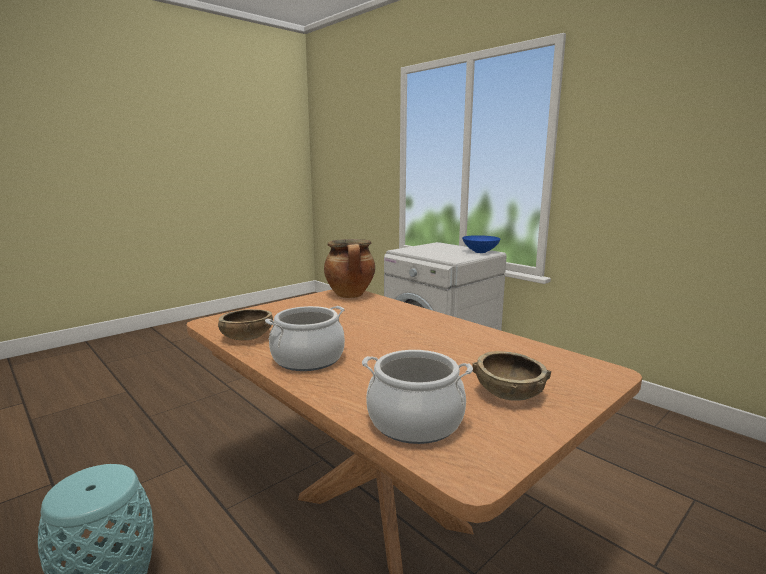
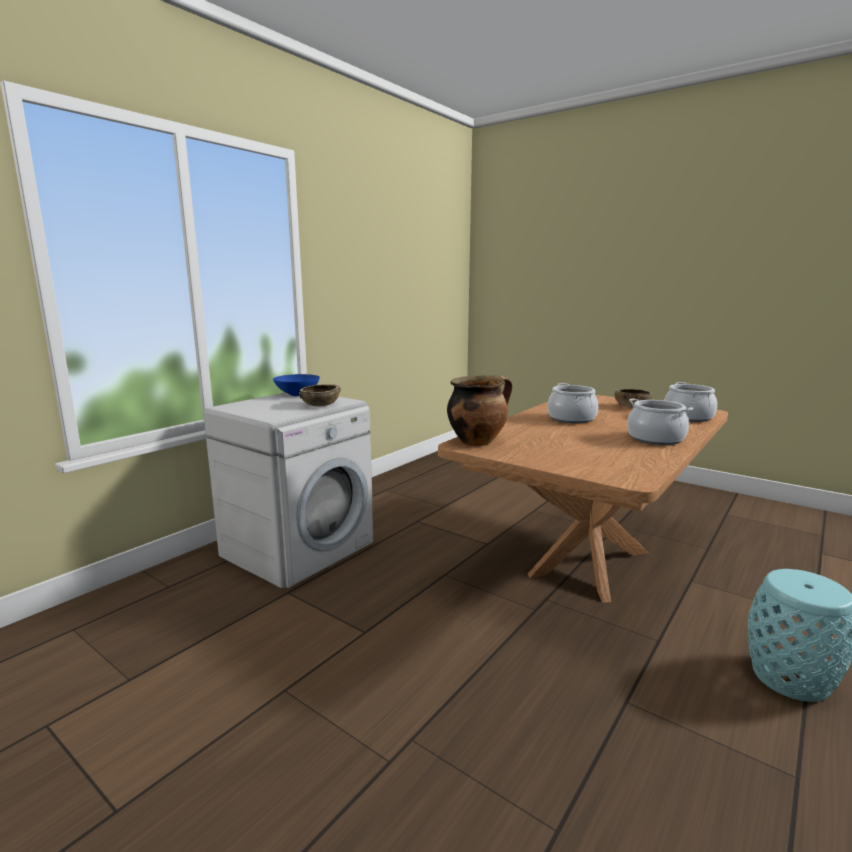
camera: 100 degrees left, 0 degrees up
brown bowl [218,309,273,340] -> brown bowl moved to [299,384,341,406]
none -> cooking pot [547,383,598,423]

